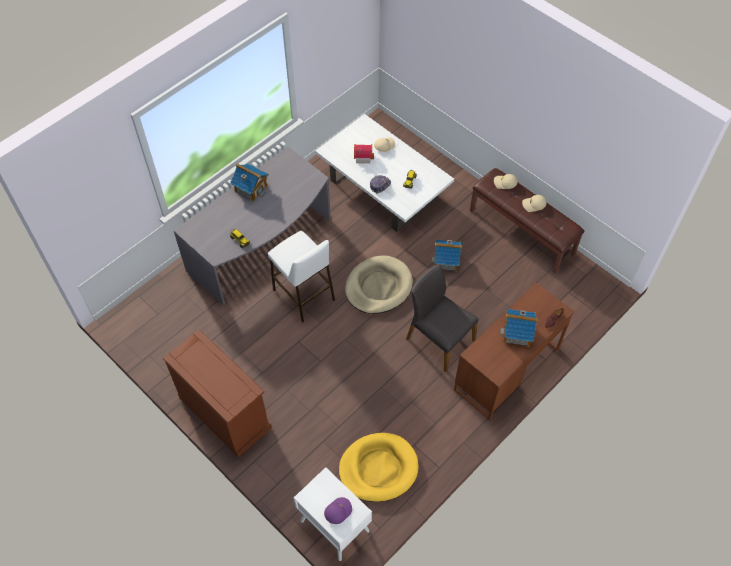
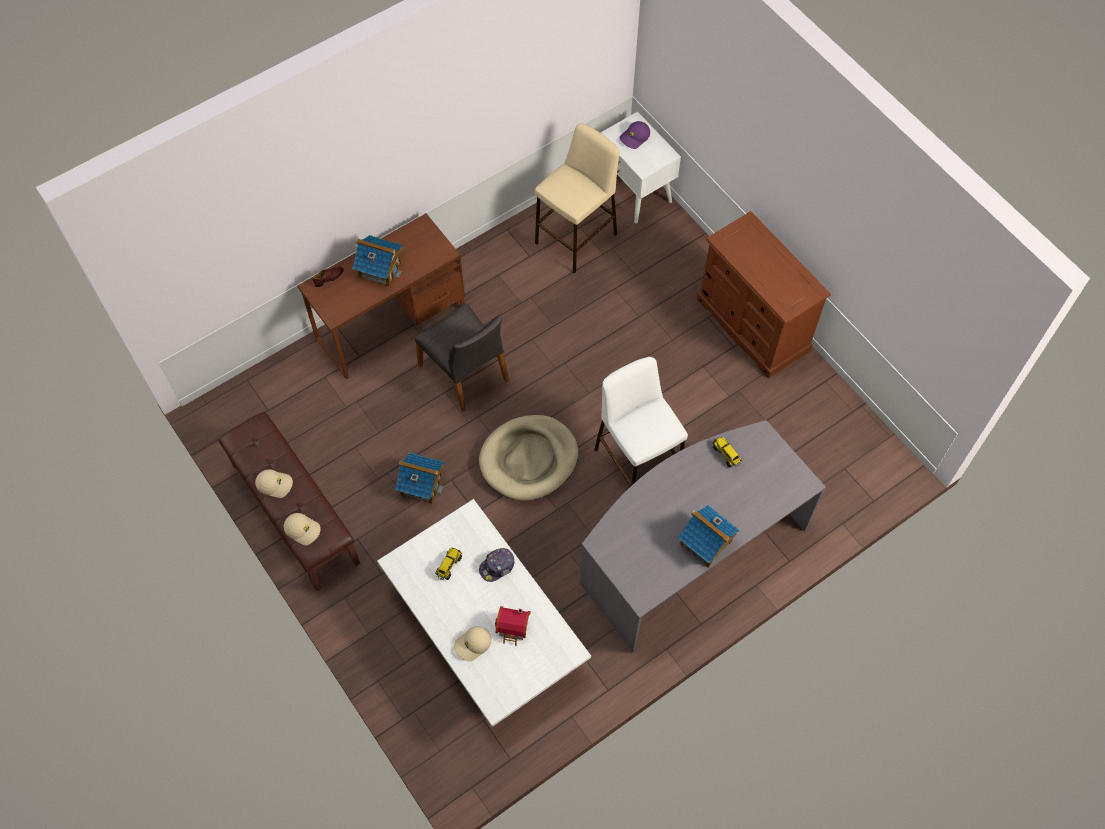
camera: 170 degrees left, 5 degrees up
yellow dog bed [339,433,418,502] -> beige stool [535,123,619,274]

